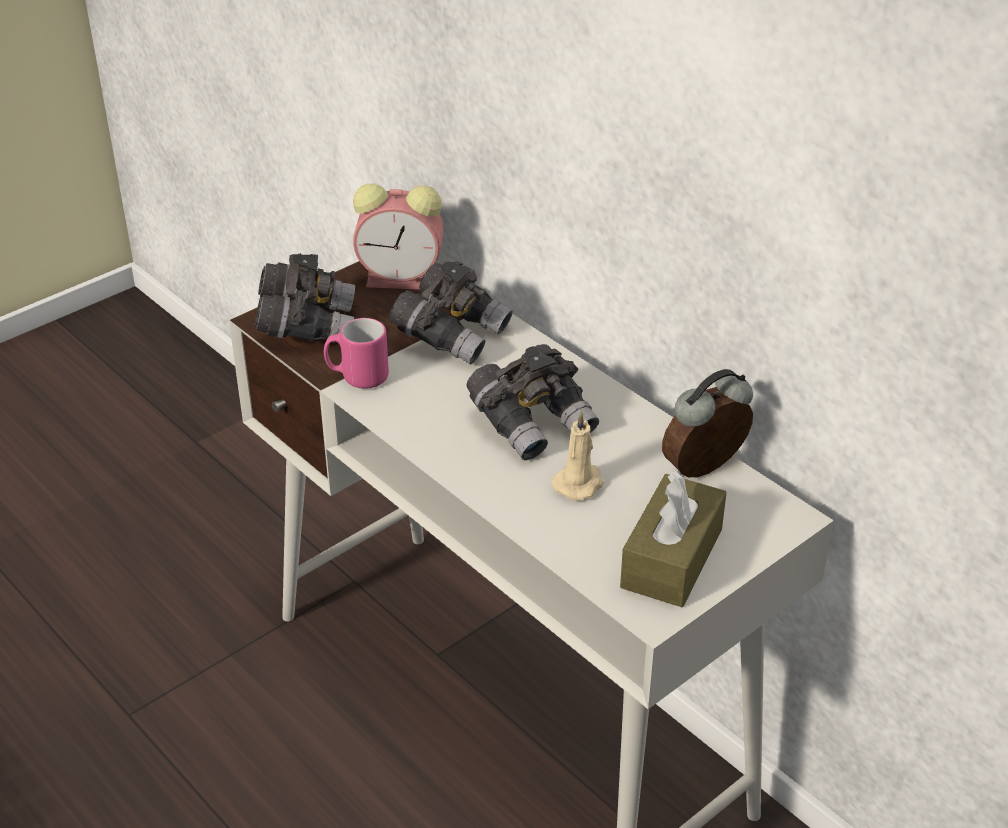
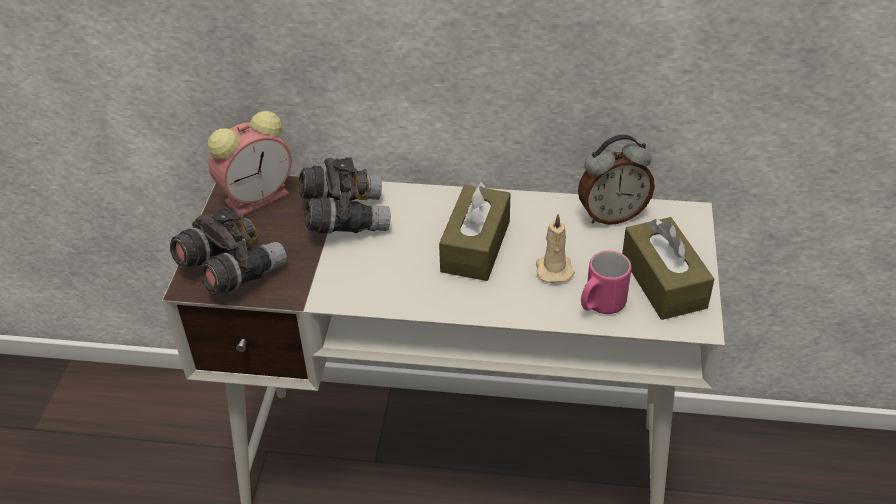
camera: 40 degrees left, 5 degrees up
pink mug [324,318,389,389] -> pink mug moved to [581,251,632,314]
grey binoculars [466,344,599,460] -> brown tissue box [439,181,511,281]
alarm clock [662,369,753,477] -> alarm clock turned 120 degrees counterclockwise [578,135,655,225]

